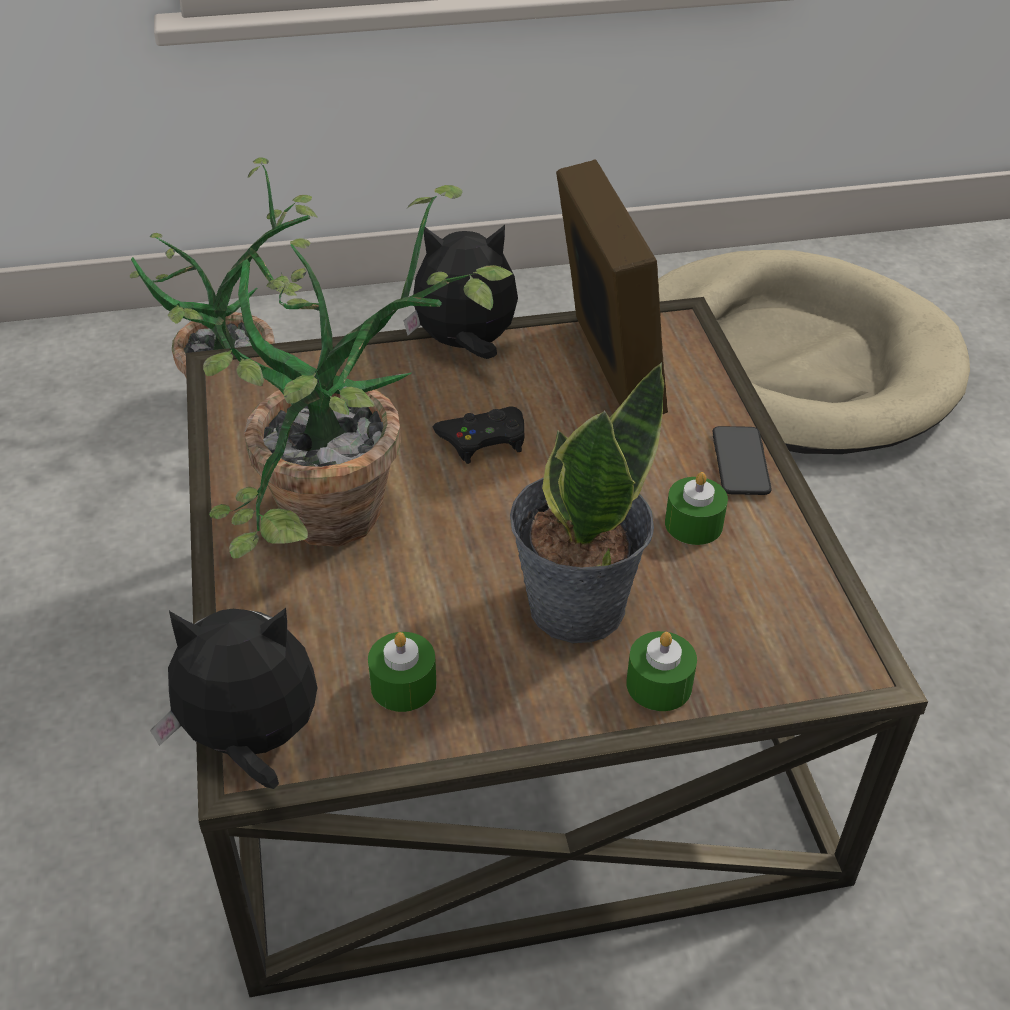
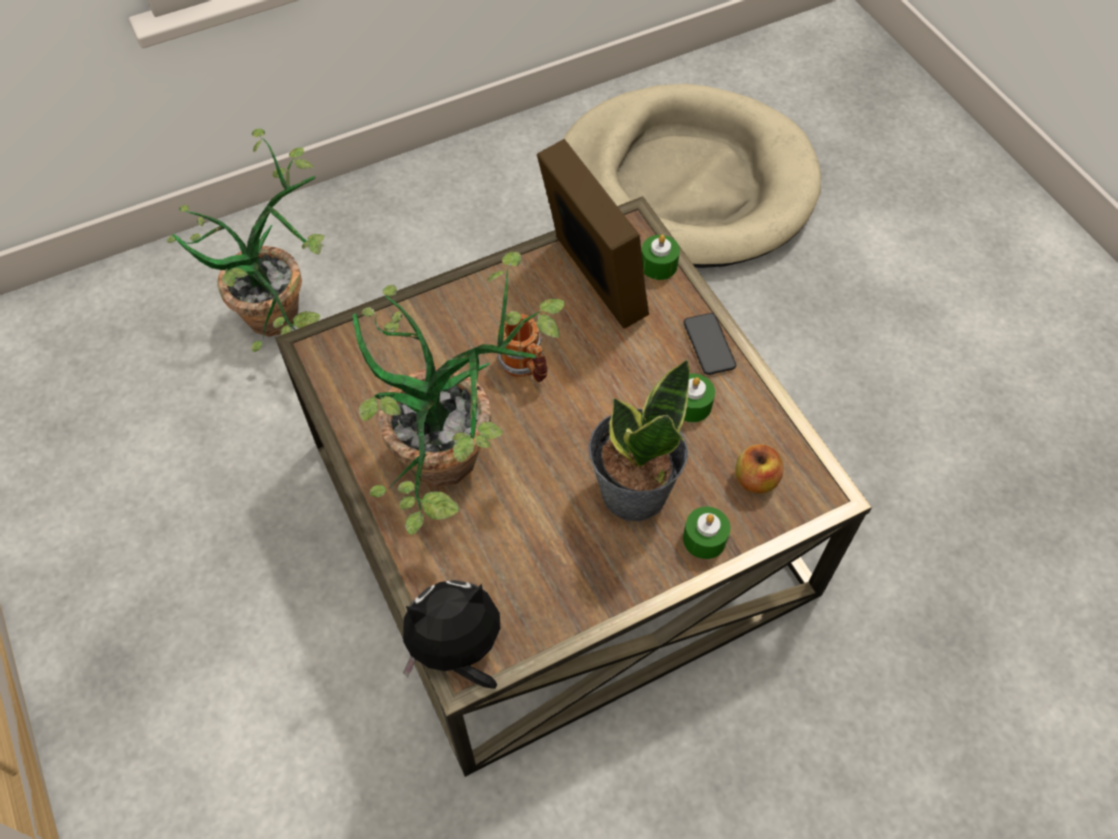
camera: 15 degrees left, 15 degrees up
green candle [368,632,436,712] -> green candle moved to [641,235,680,280]
plush toy [404,225,518,359] -> none
black game controller [433,407,525,464] -> mug [497,314,548,382]
none -> apple [735,444,784,493]

